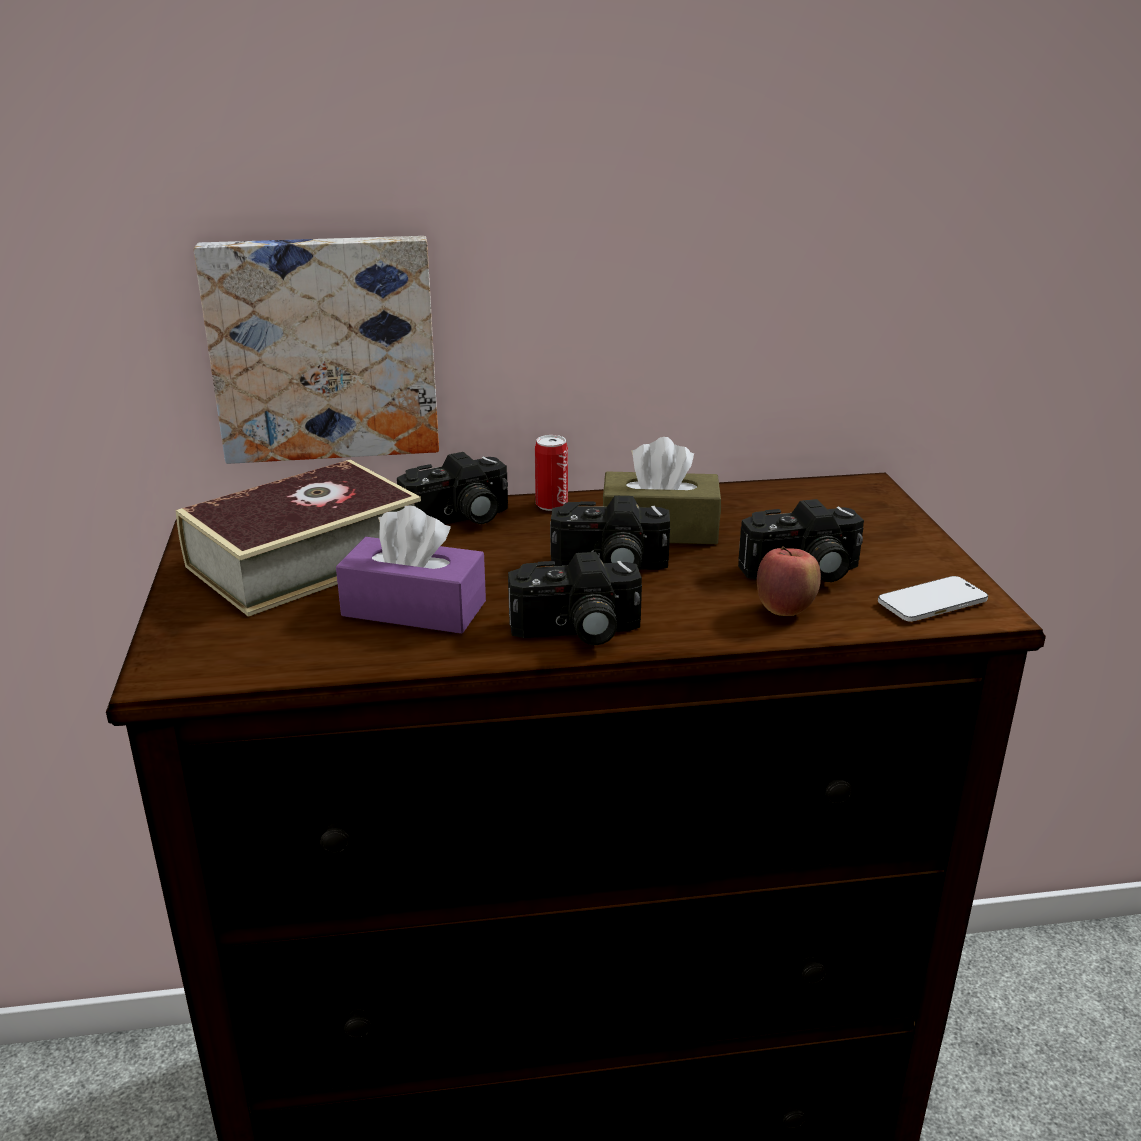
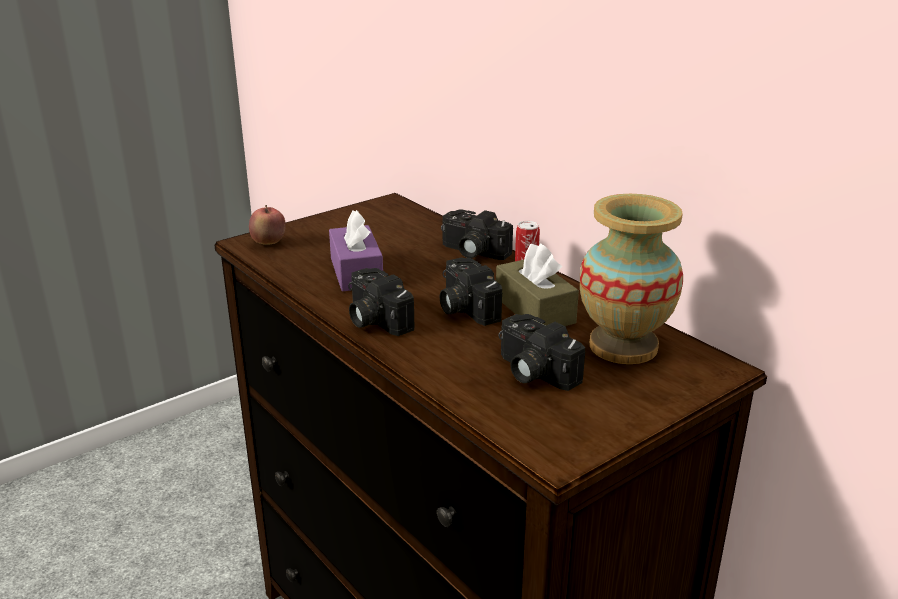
camera: 60 degrees right, 0 degrees up
book [176,460,421,617] -> none
picture [194,236,439,464] -> none
apple [757,546,821,616] -> apple moved to [249,205,286,244]
phone [878,576,988,622] -> none
none -> vase [580,194,683,364]

